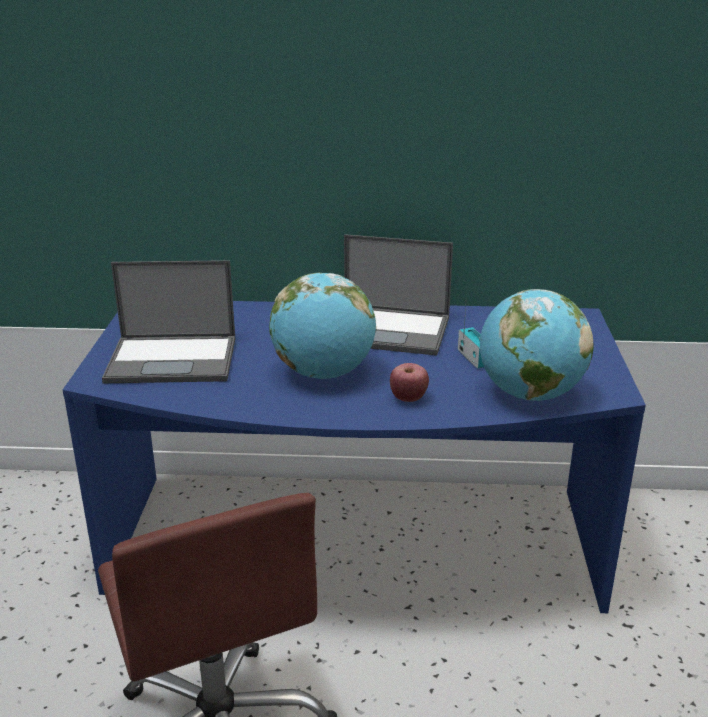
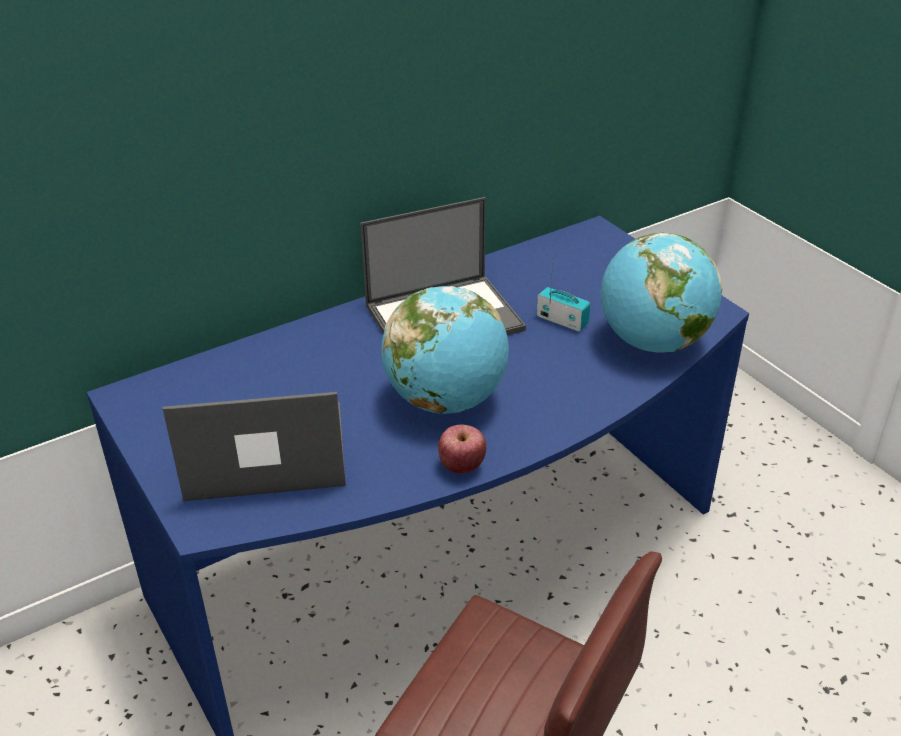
camera: 35 degrees left, 10 degrees up
laptop [102,260,235,383] -> laptop turned 150 degrees counterclockwise [163,392,346,501]
apple [390,363,429,402] -> apple moved to [438,424,487,474]

